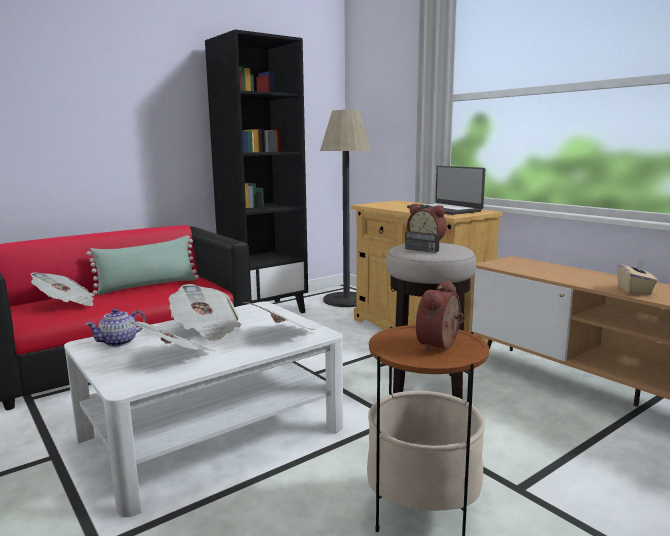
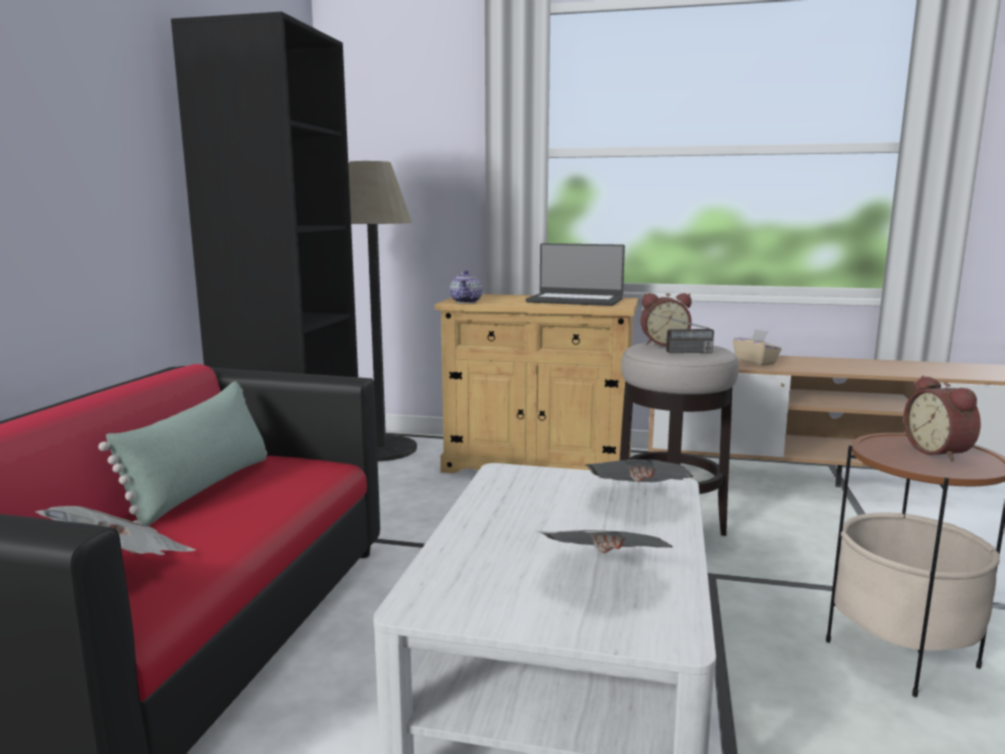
camera: 40 degrees left, 0 degrees up
teapot [85,308,146,347] -> teapot moved to [450,270,482,303]
newspaper [168,284,241,341] -> none
beige tissue box [617,259,657,295] -> beige tissue box moved to [733,329,782,366]

